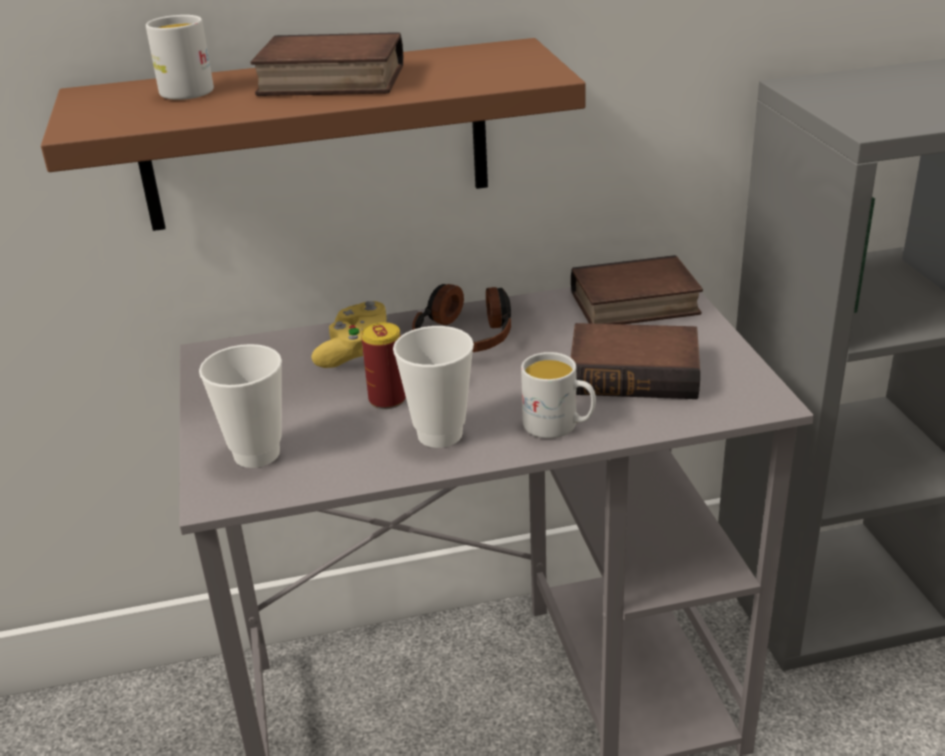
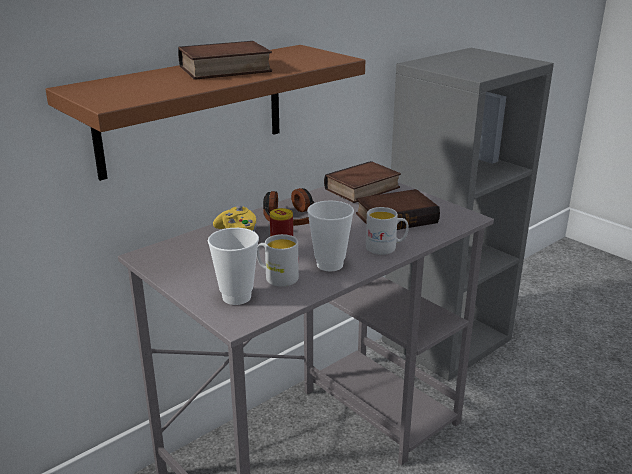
camera: 30 degrees left, 5 degrees down
white mug [146,15,214,100] -> white mug moved to [257,234,299,287]

